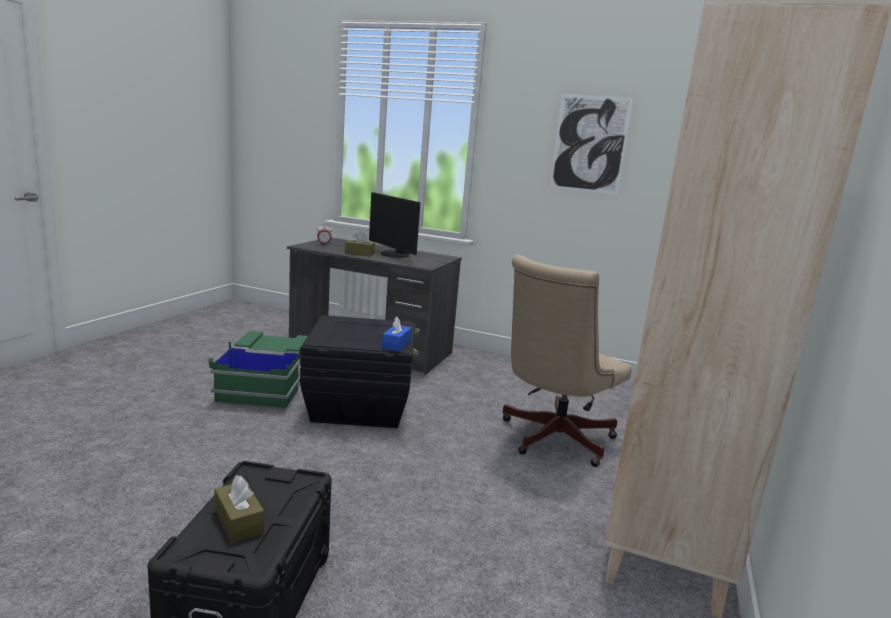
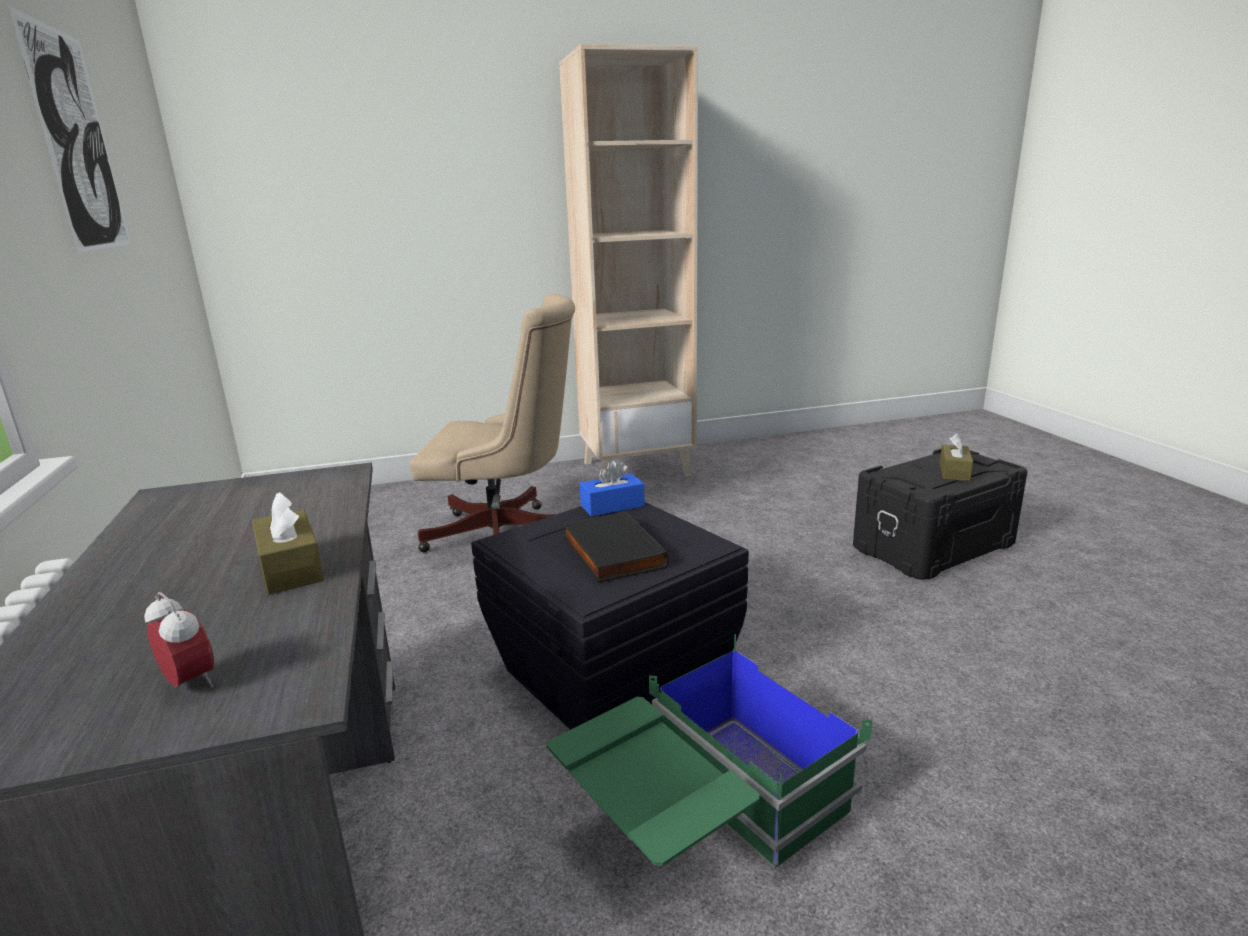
camera: 125 degrees left, 5 degrees up
monitor [369,192,420,258] -> none
none -> black book [563,511,669,583]

